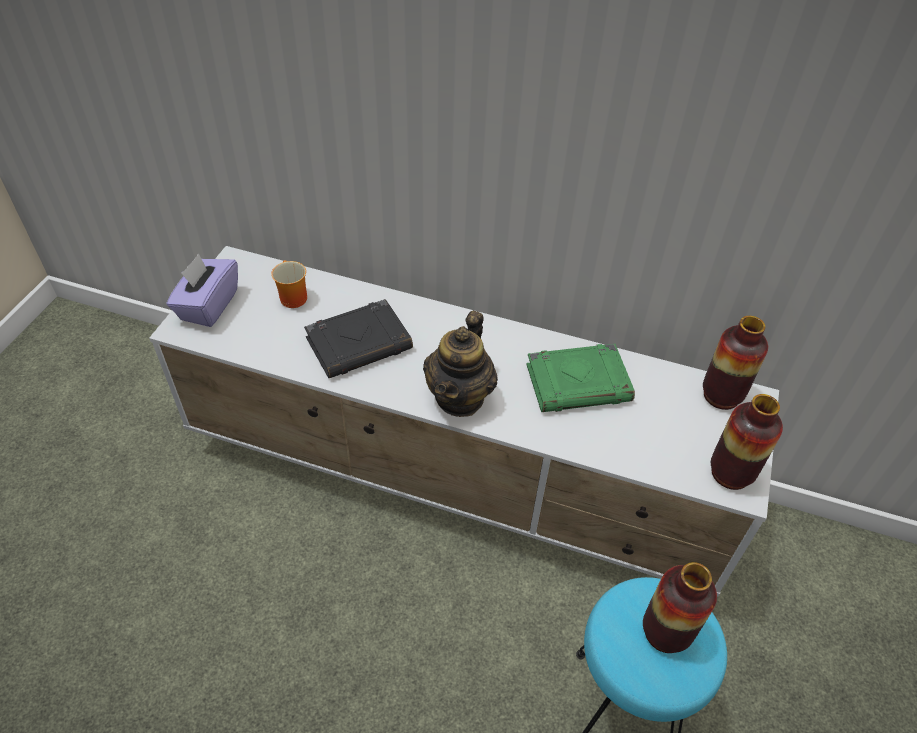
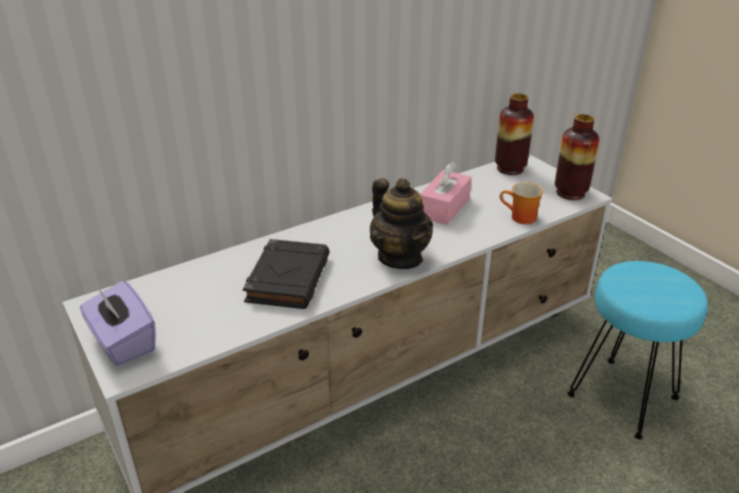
camera: 50 degrees left, 15 degrees down
mug [271,260,307,308] -> mug moved to [500,182,544,224]
green book [526,344,635,412] -> pink tissue box [420,162,472,225]
vase [643,562,717,653] -> none

